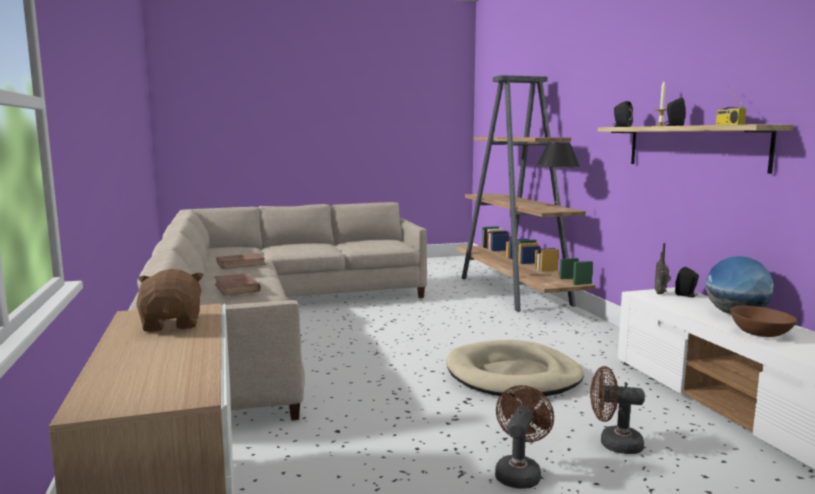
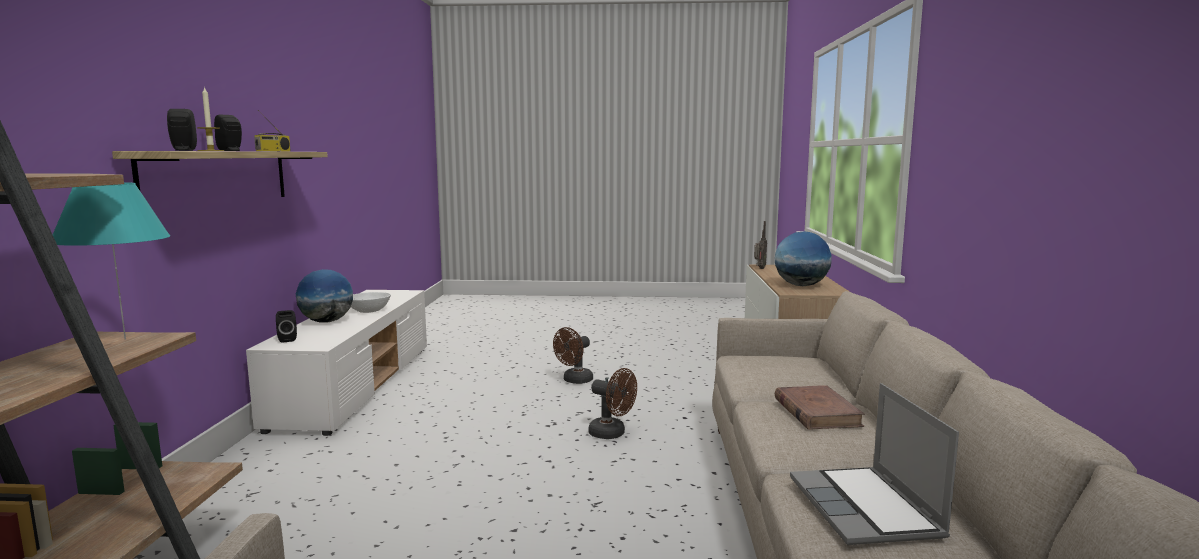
camera: 160 degrees left, 0 degrees up
brown plush toy [136,269,204,332] -> globe [775,232,832,286]
brown book [216,253,266,269] -> laptop [790,383,959,545]
beige dog bed [446,340,584,397] -> none
black table lamp [536,142,580,206] -> turquoise table lamp [53,183,170,340]
brown fan [590,366,645,454] -> brown fan moved to [588,368,637,439]
radio [655,243,671,294] -> radio moved to [754,221,767,269]
brown bowl [730,306,797,337] -> white bowl [351,292,391,313]

